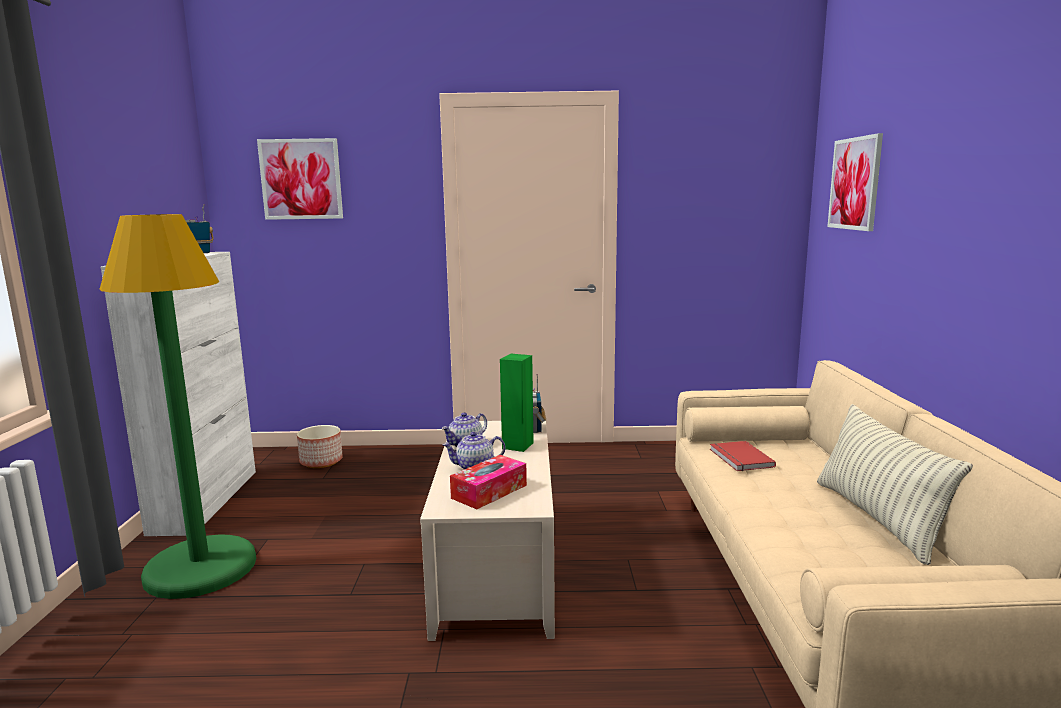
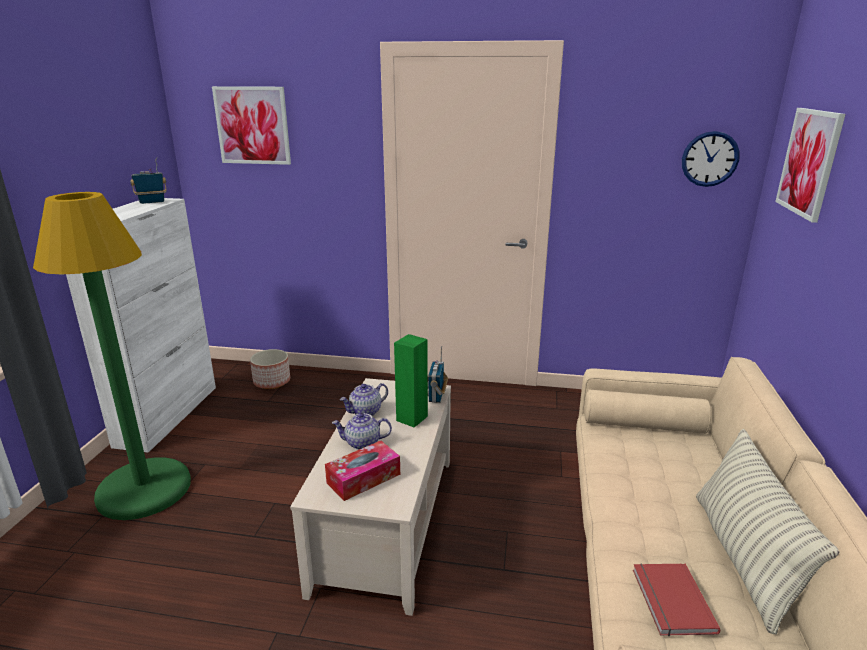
camera: 10 degrees right, 10 degrees up
red book [710,441,776,471] -> red book moved to [633,564,721,636]
none -> wall clock [682,131,740,187]

